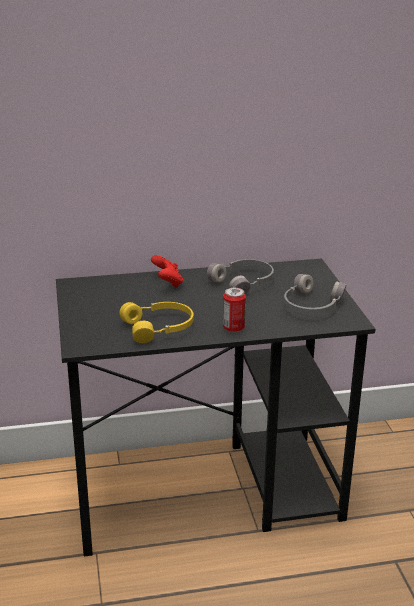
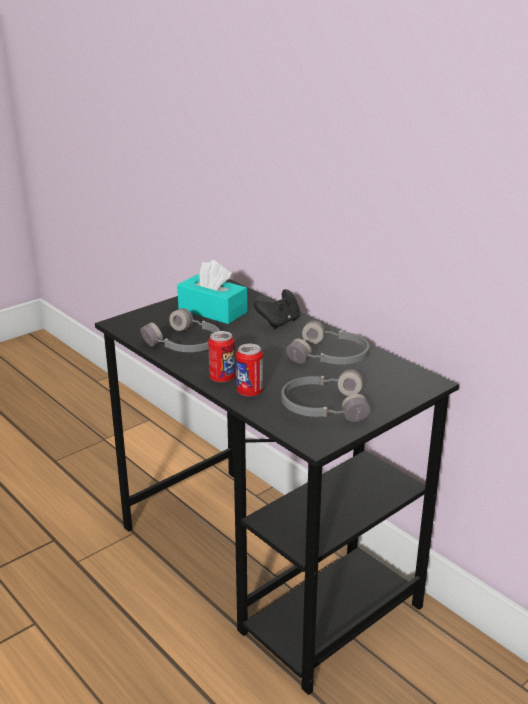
camera: 60 degrees right, 0 degrees up
yellow headphones [119,302,194,343] -> grey headphones [140,308,220,352]
red game controller [151,255,183,288] -> black game controller [254,289,300,329]
none -> turquoise tissue box [177,260,247,324]
none -> can [236,344,263,397]

